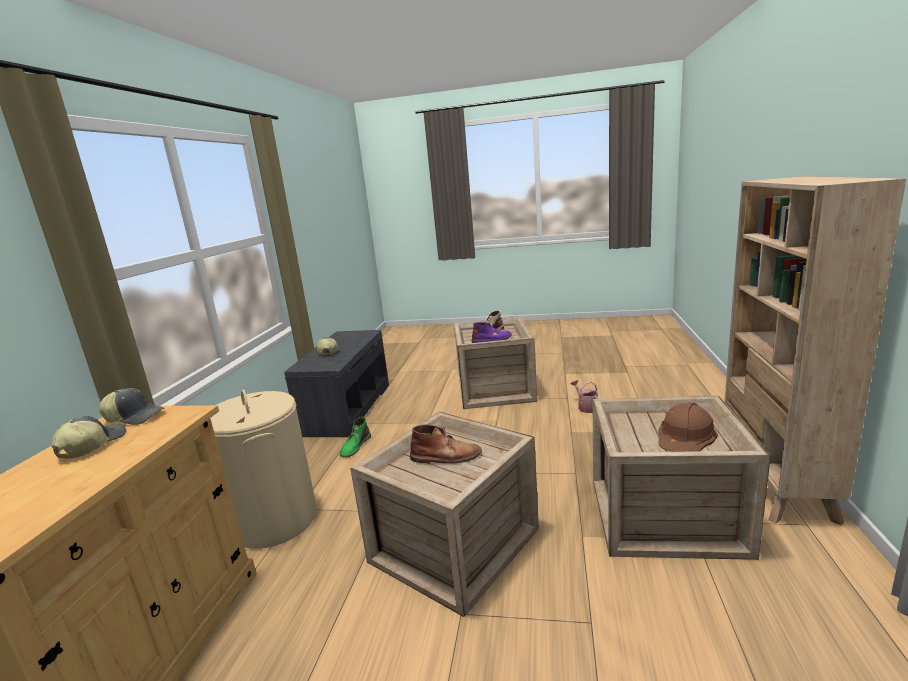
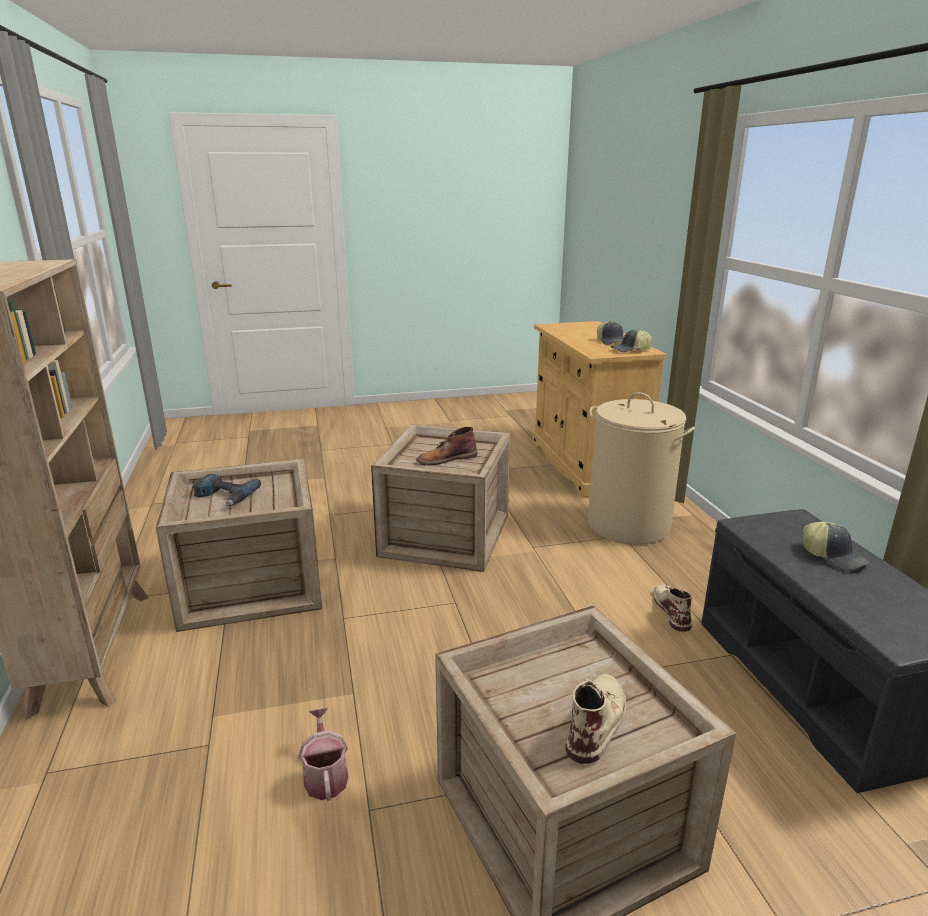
camera: 155 degrees right, 5 degrees up
green boot [340,417,371,457] -> beige boot [653,584,692,632]
purple boot [472,322,512,343] -> none
watering can [571,380,599,413] -> watering can turned 150 degrees counterclockwise [298,707,348,801]
brown hard hat [658,402,718,452] -> power drill [193,474,261,506]

